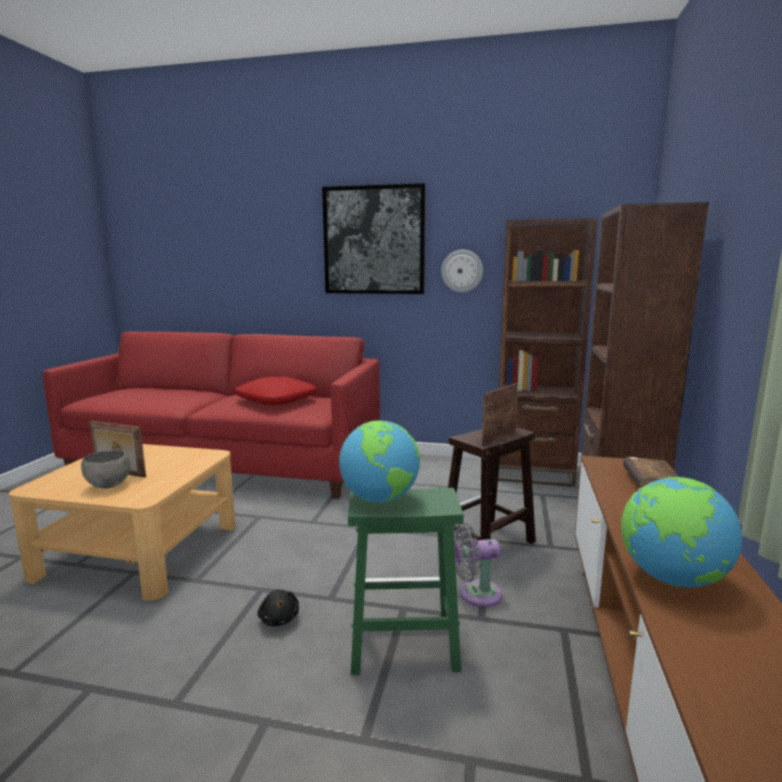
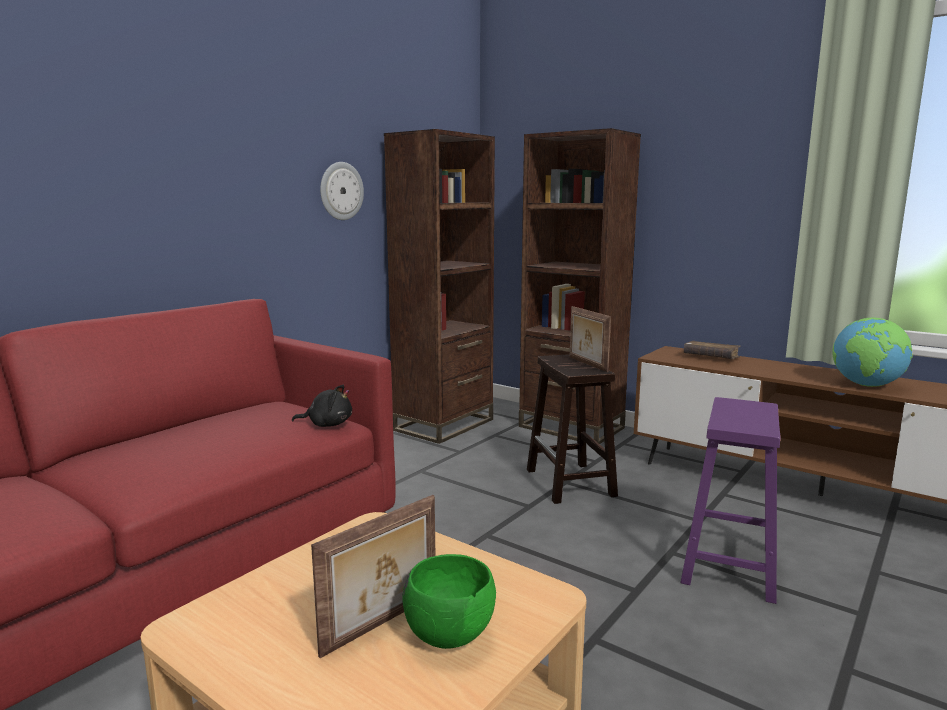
camera: 65 degrees left, 0 degrees up
grey bowl [81,450,131,489] -> green bowl [403,554,496,649]
red pillow [235,377,316,405] -> none
black plush toy [257,589,299,626] -> black plush toy moved to [292,385,352,427]
picture [322,183,426,294] -> none
globe [339,420,420,503] -> none
green stool [348,488,464,675] -> purple stool [680,397,780,604]
grey fan [454,523,503,607] -> none

